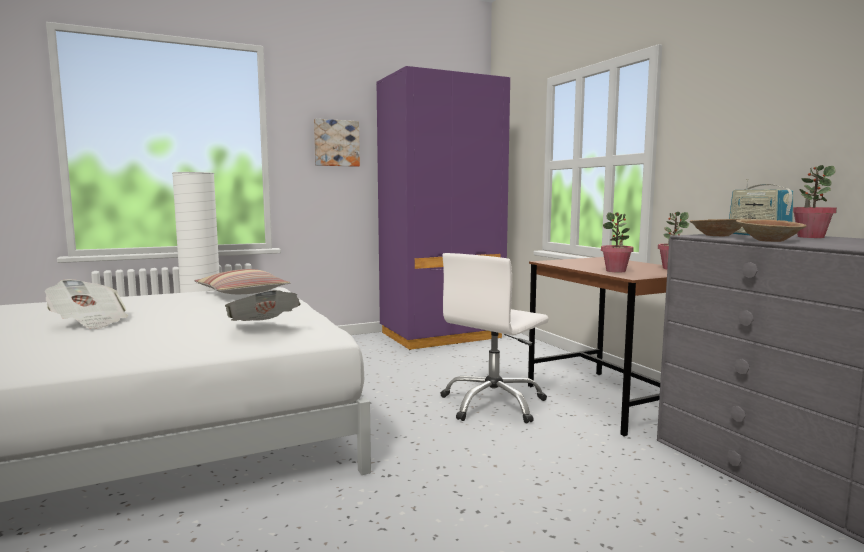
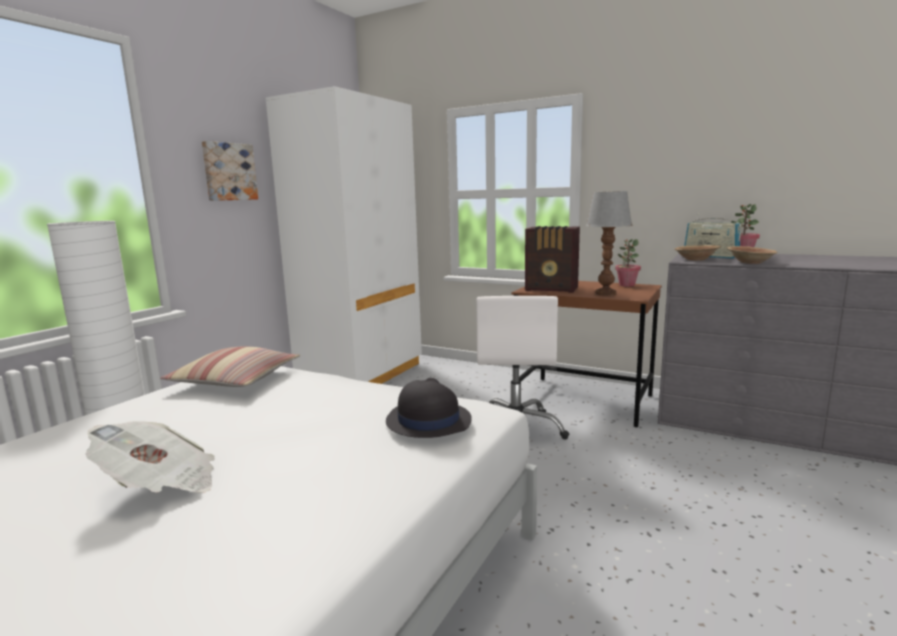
camera: 35 degrees left, 5 degrees up
newspaper [225,290,301,321] -> black hat [386,378,472,438]
purple wardrobe [377,66,510,350] -> white wardrobe [266,86,422,384]
potted plant [601,212,634,273] -> table lamp [586,191,633,296]
none -> radio [525,226,580,293]

